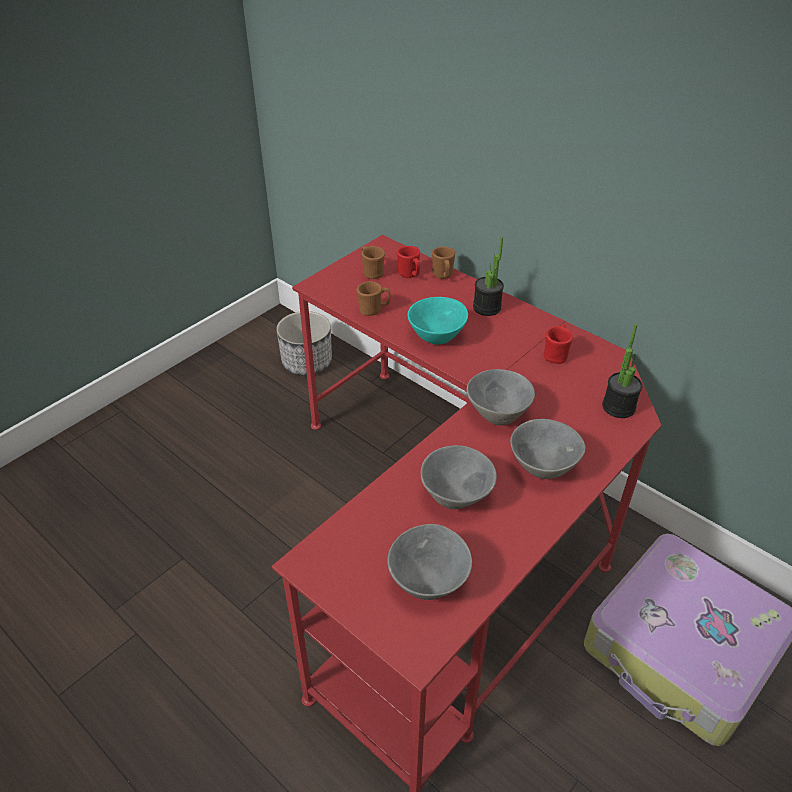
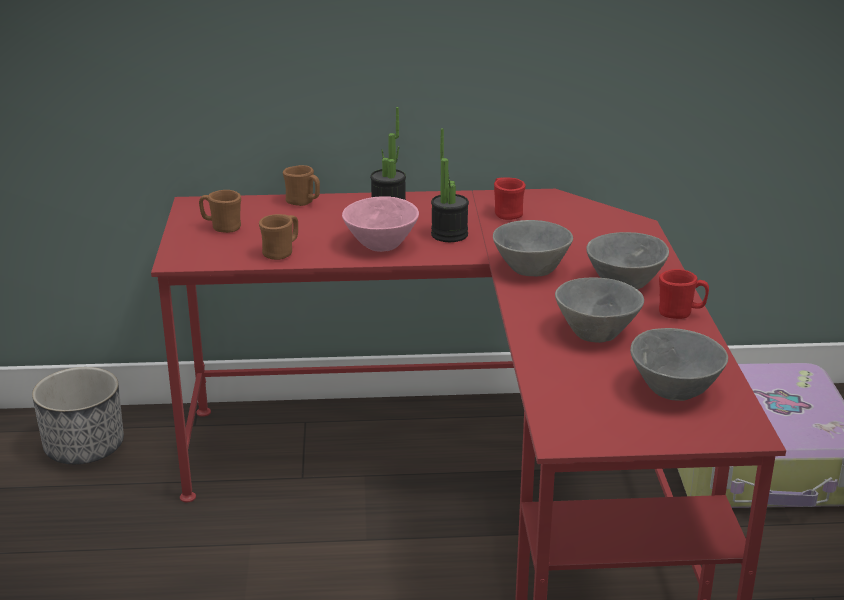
camera: 45 degrees left, 15 degrees down
red mug [397,246,420,278] -> red mug moved to [659,269,709,319]
turquoise bowl [408,297,468,345] -> pink bowl [342,196,419,252]
potted plant [602,324,642,418] -> potted plant moved to [431,128,469,242]

